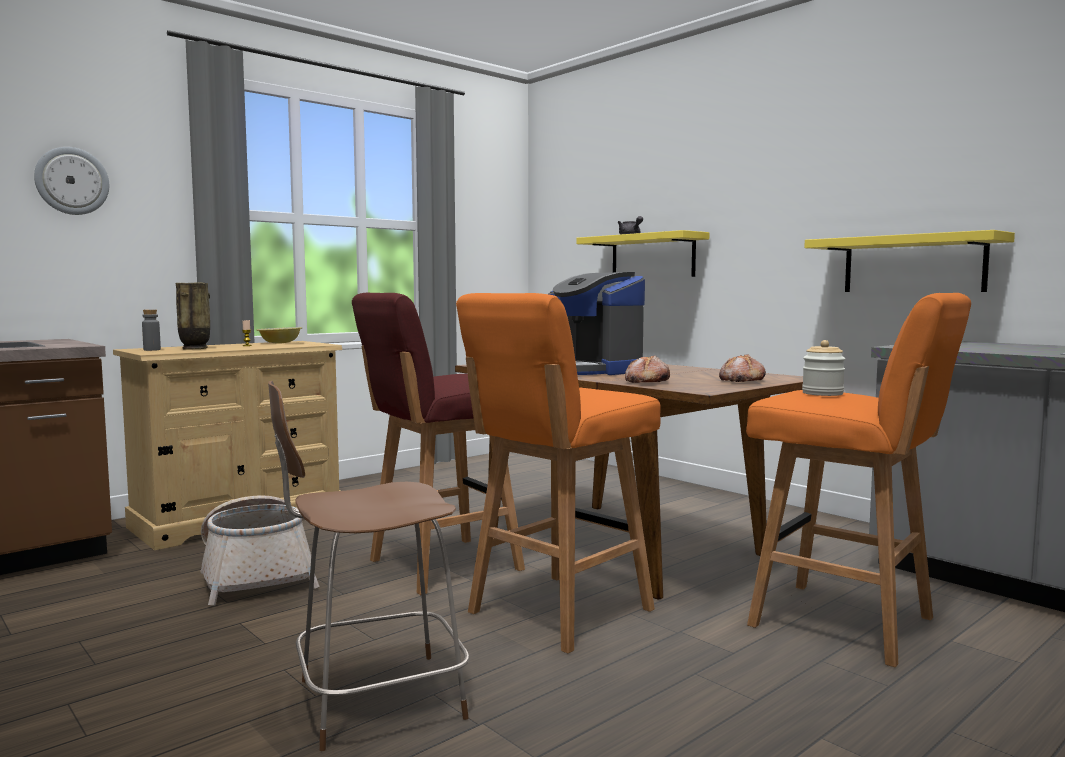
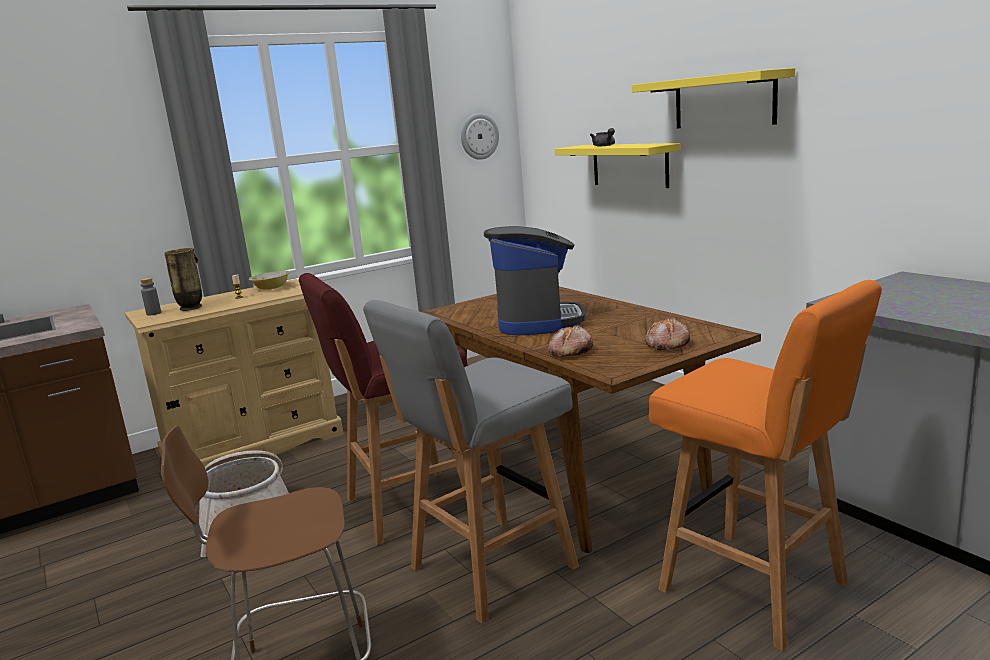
camera: 10 degrees right, 10 degrees up
wall clock [34,147,109,215] -> wall clock moved to [461,113,499,160]
orange stool [456,293,661,654] -> grey stool [363,300,579,623]
coffee machine [548,272,645,375] -> coffee machine turned 150 degrees counterclockwise [484,226,586,335]
jar [802,340,846,396] -> none
yellow shelf [804,230,1015,292] -> yellow shelf moved to [632,68,795,128]

